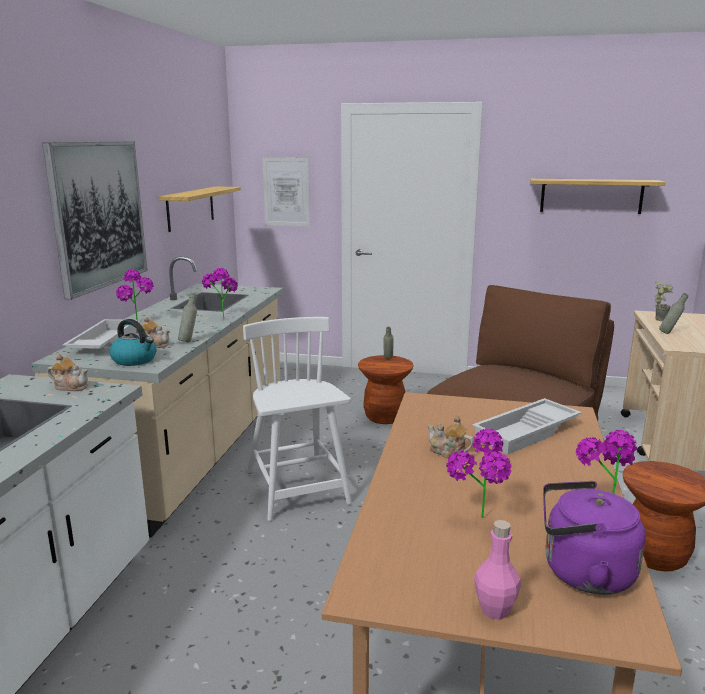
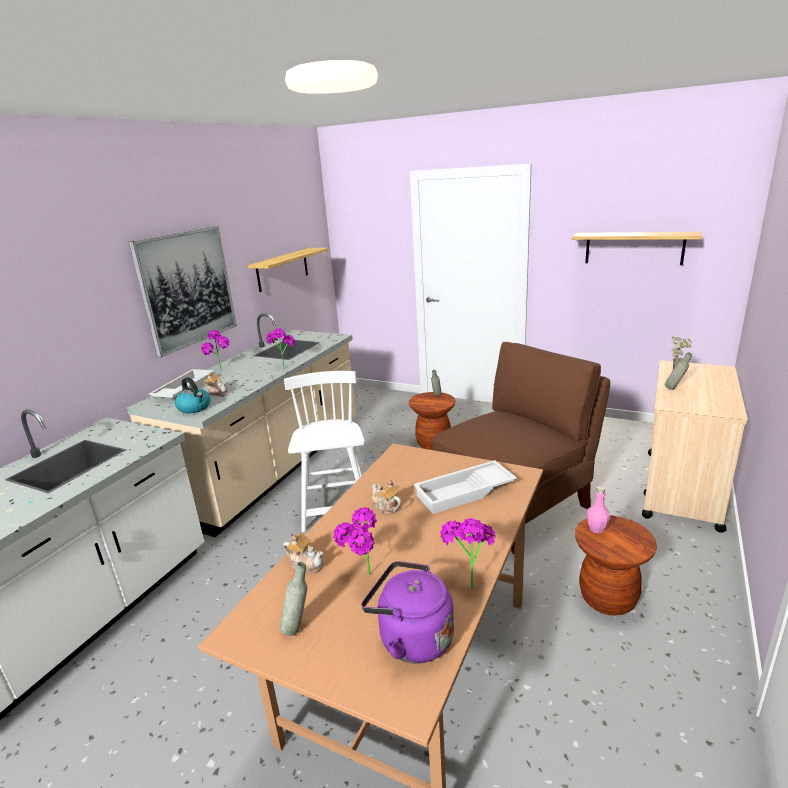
camera: 15 degrees right, 5 degrees up
teapot [47,354,88,391] -> teapot moved to [283,533,323,574]
grey bottle [178,293,197,343] -> grey bottle moved to [280,562,307,636]
picture [263,158,310,226] -> none
pink bottle [474,520,521,620] -> pink bottle moved to [587,486,610,534]

